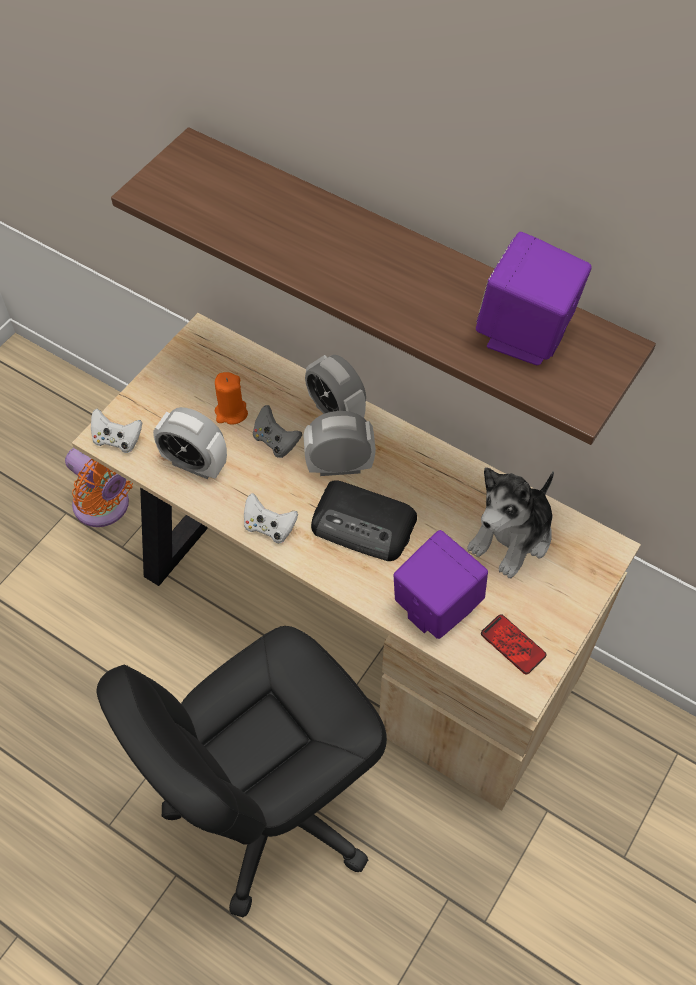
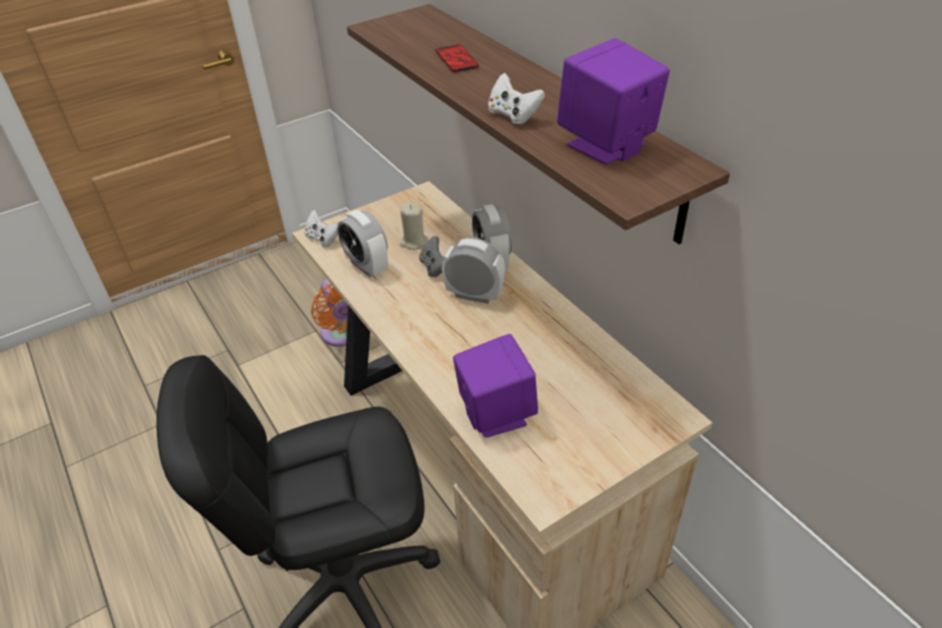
camera: 25 degrees right, 15 degrees down
orange candle [215,372,248,425] -> beige candle [400,203,428,250]
white game controller [244,493,298,543] -> white game controller moved to [488,73,545,125]
radio [311,480,417,561] -> none
plush toy [467,467,554,578] -> none
phone [481,614,546,675] -> phone moved to [435,44,479,72]

